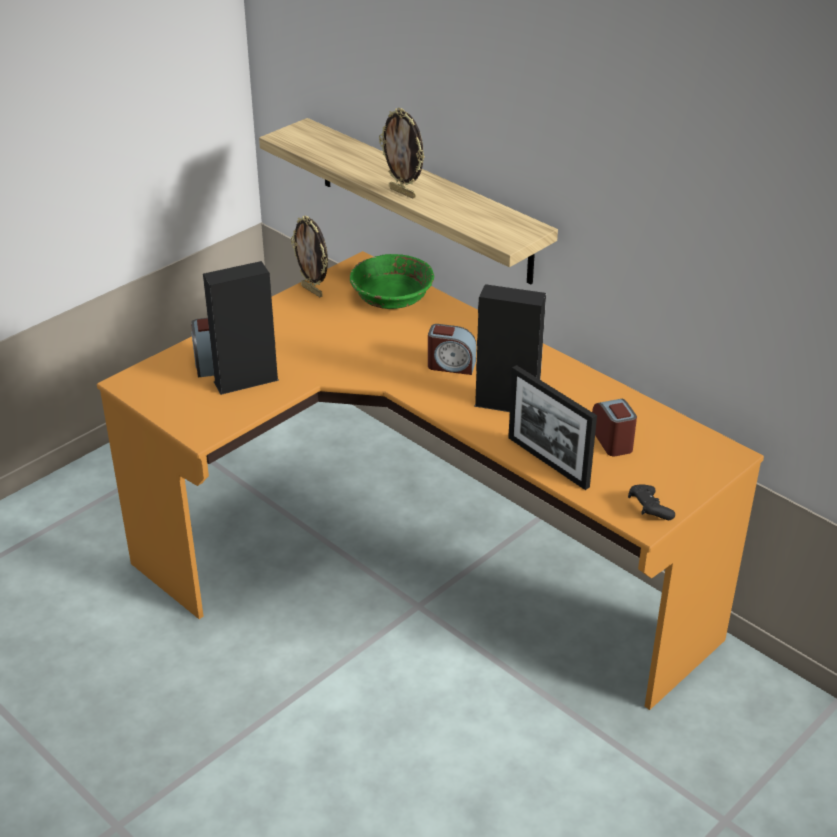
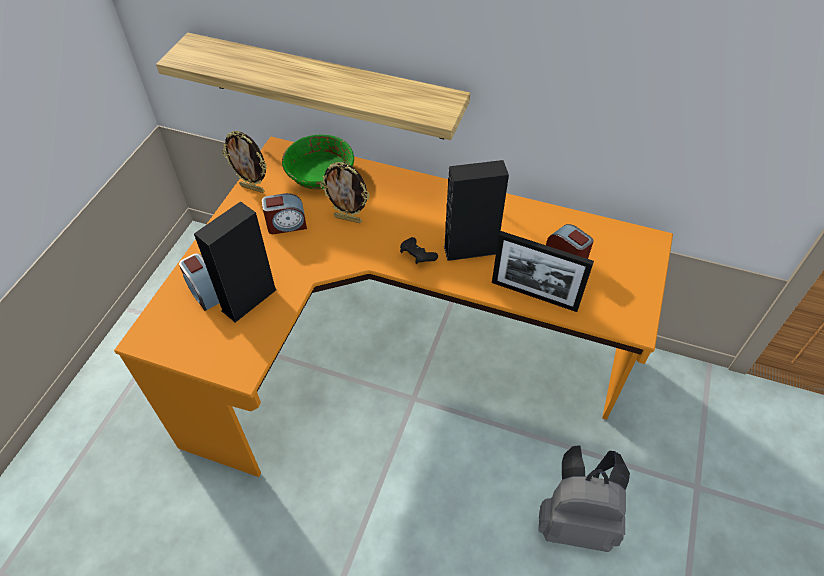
camera: 25 degrees left, 15 degrees up
picture frame [379,108,424,198] -> picture frame moved to [320,162,370,223]
alarm clock [428,324,477,375] -> alarm clock moved to [262,193,307,234]
black game controller [628,484,675,520] -> black game controller moved to [400,237,438,264]
none -> grey backpack [538,445,630,552]

